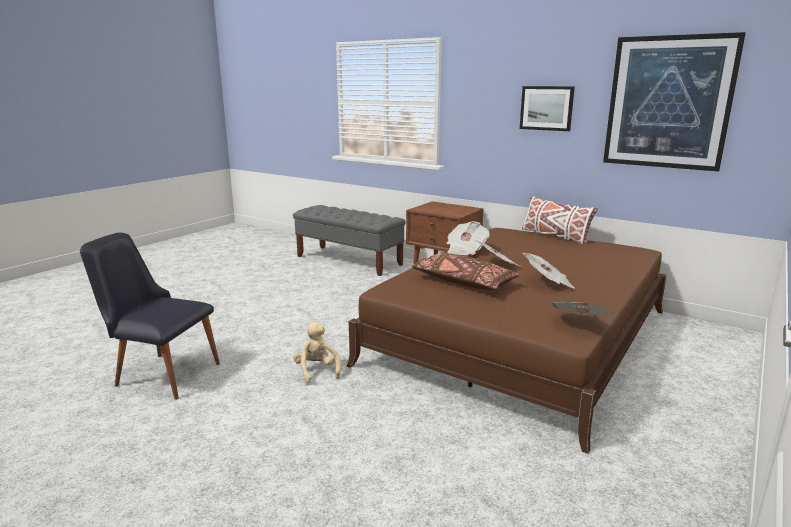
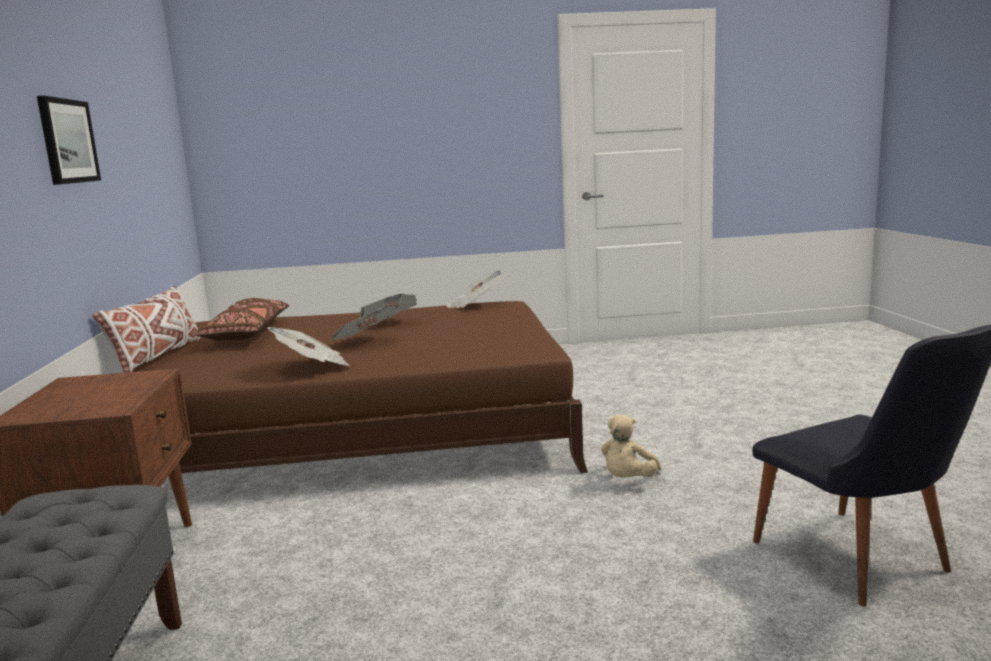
camera: 130 degrees left, 5 degrees down
brown pillow [412,253,520,290] -> brown pillow moved to [196,298,289,340]
picture [603,32,746,171] -> none

